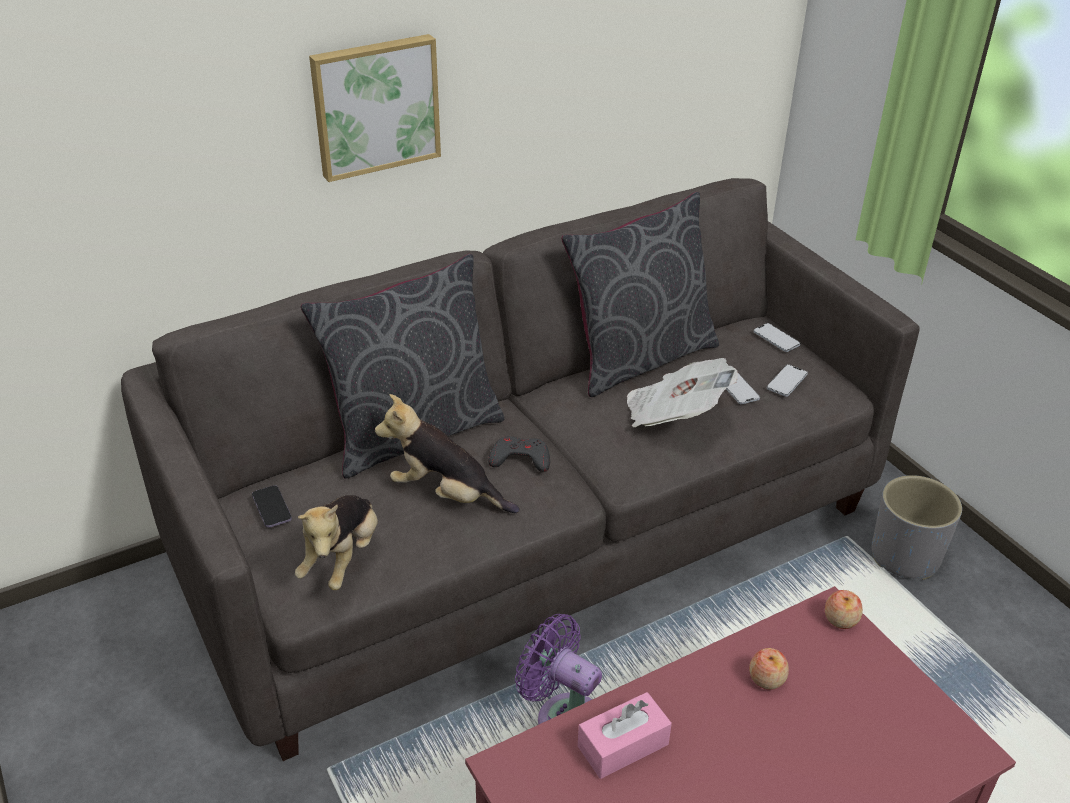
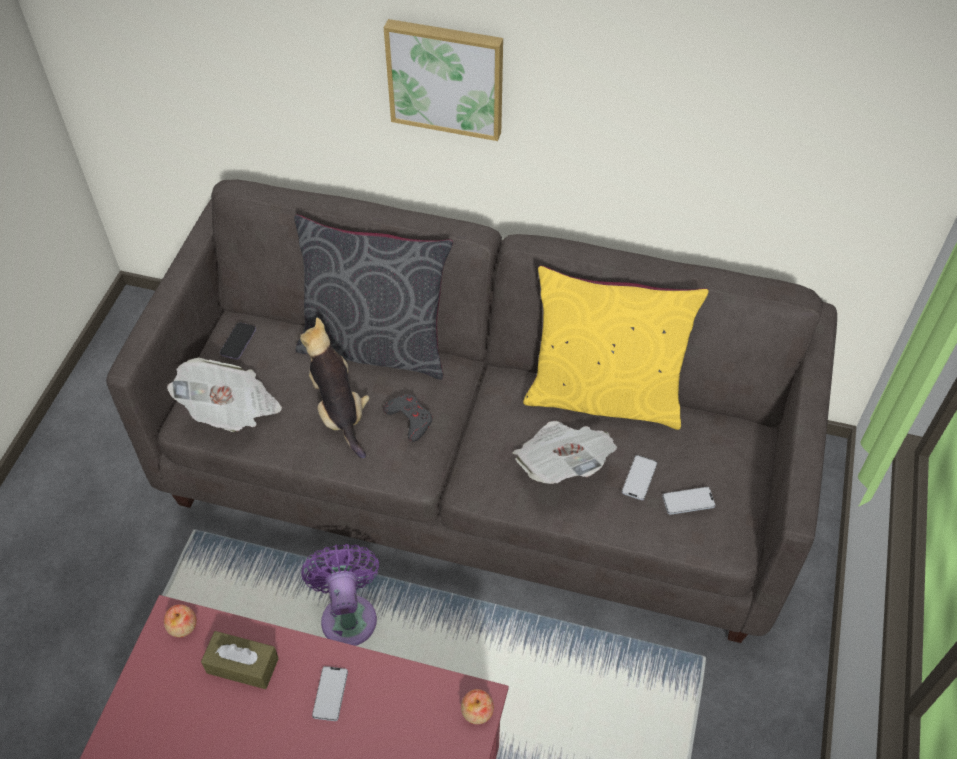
camera: 45 degrees right, 15 degrees up
plush toy [295,495,378,590] -> newspaper [167,358,282,432]
grey pillow [561,192,719,397] -> yellow pillow [523,265,709,430]
pink tissue box [578,692,672,779] -> brown tissue box [201,631,279,689]
apple [749,648,789,690] -> apple moved to [164,604,196,638]
phone [753,323,801,352] -> phone moved to [312,666,348,721]
grey planter [872,475,962,580] -> none

